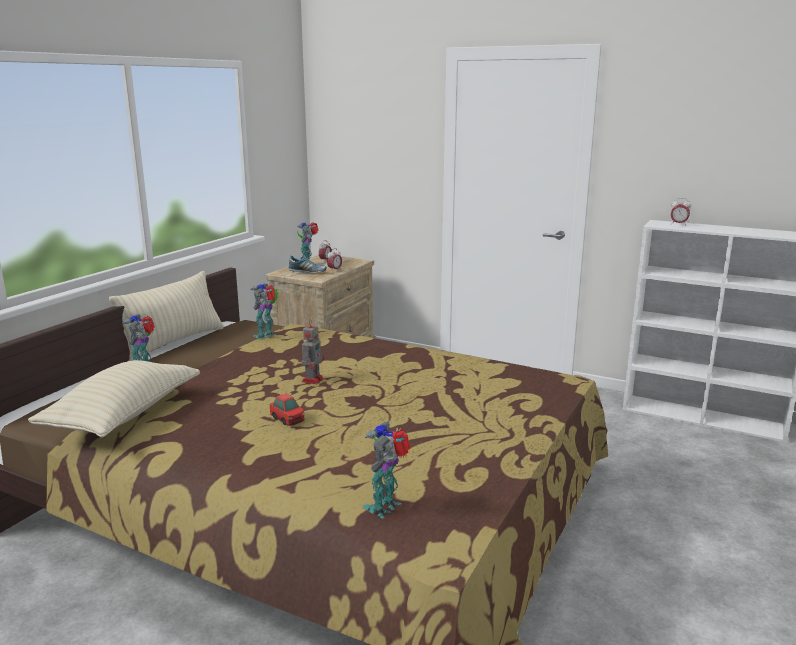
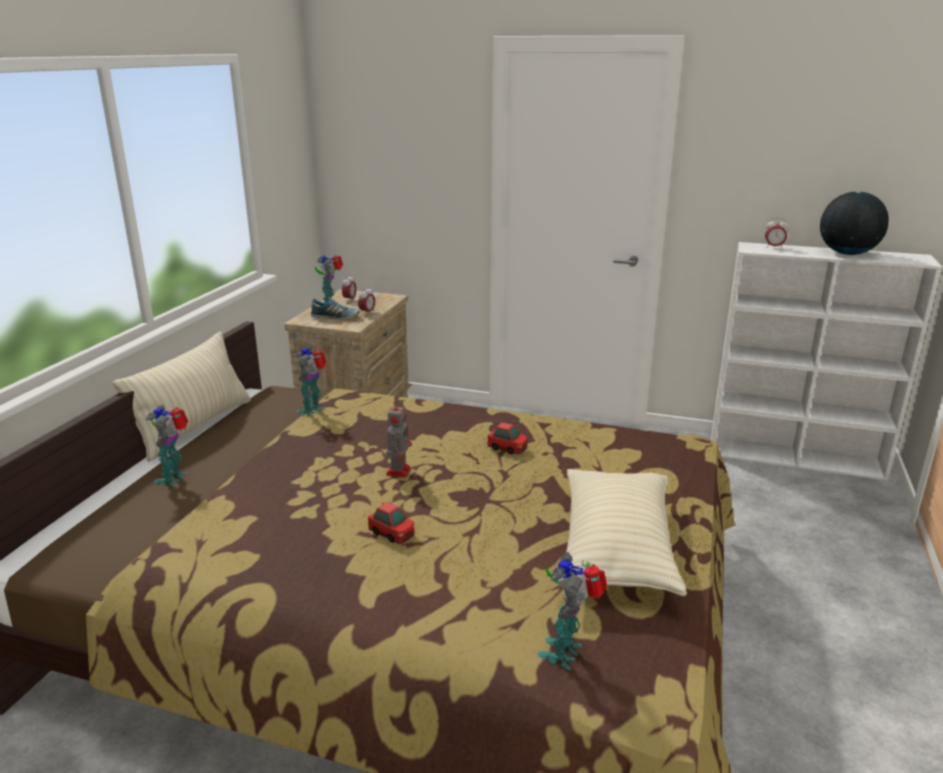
camera: 10 degrees left, 5 degrees up
beige pillow [28,360,200,438] -> beige pillow moved to [566,469,687,597]
none -> toy car [488,422,527,454]
none -> globe [820,191,889,255]

